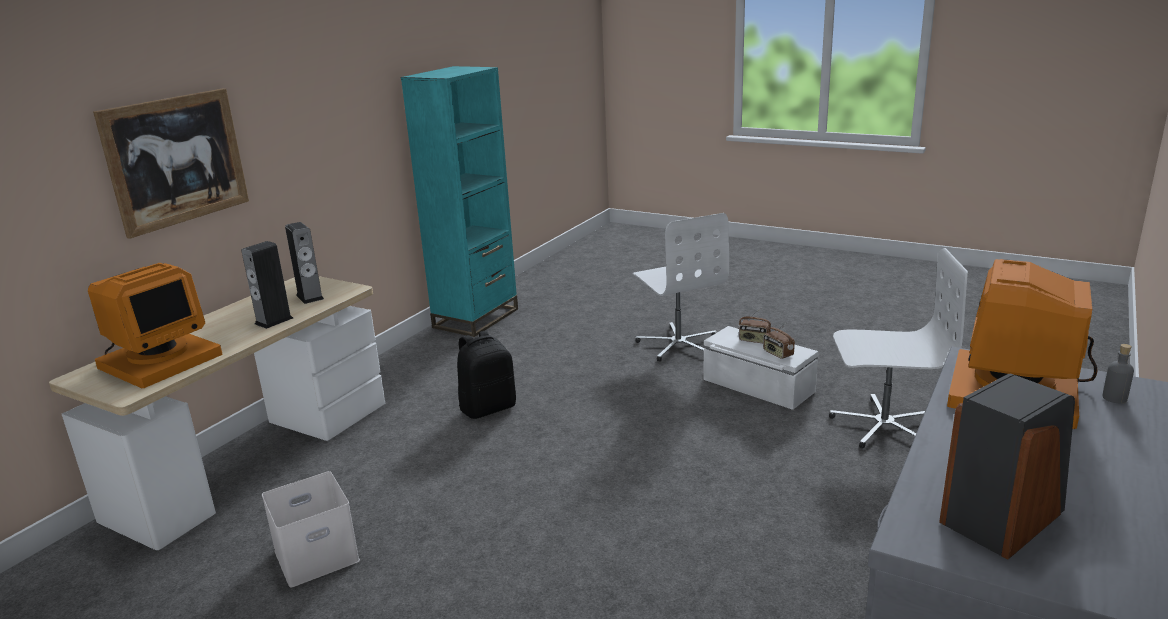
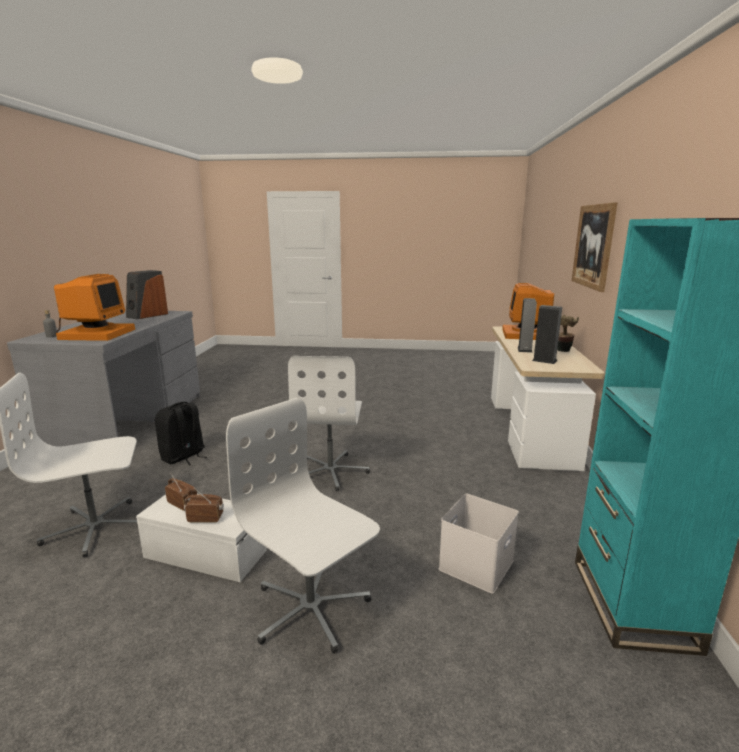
camera: 155 degrees right, 5 degrees down
white storage box [262,471,360,587] -> white storage box moved to [439,494,519,594]
black backpack [457,330,516,419] -> black backpack moved to [155,402,207,466]
none -> white office chair [288,356,370,492]
none -> potted plant [557,314,579,352]

